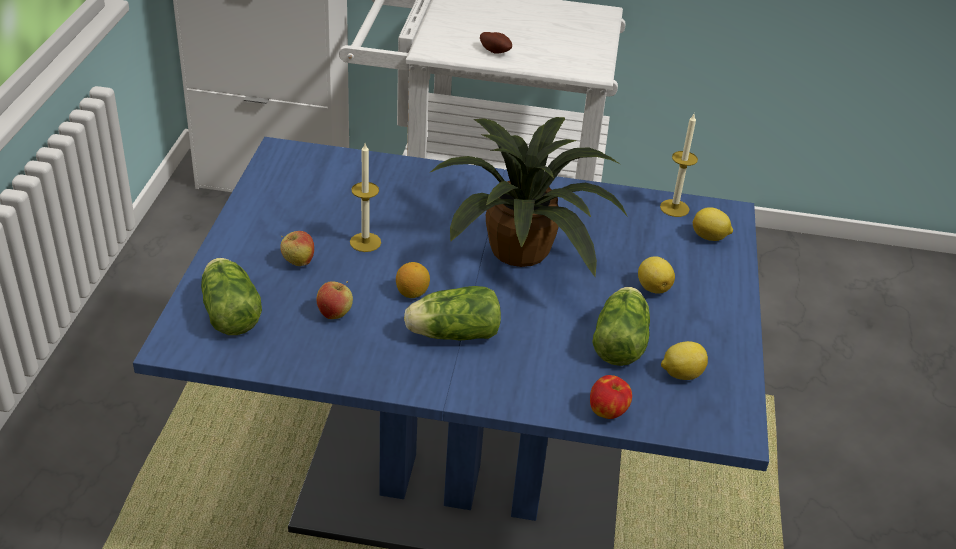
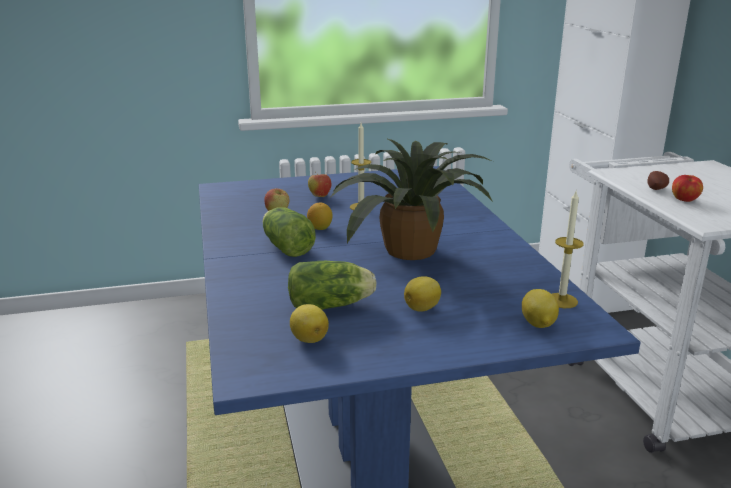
camera: 70 degrees right, 15 degrees down
lettuce [201,258,262,335] -> none
apple [590,375,632,419] -> apple moved to [672,175,703,202]

